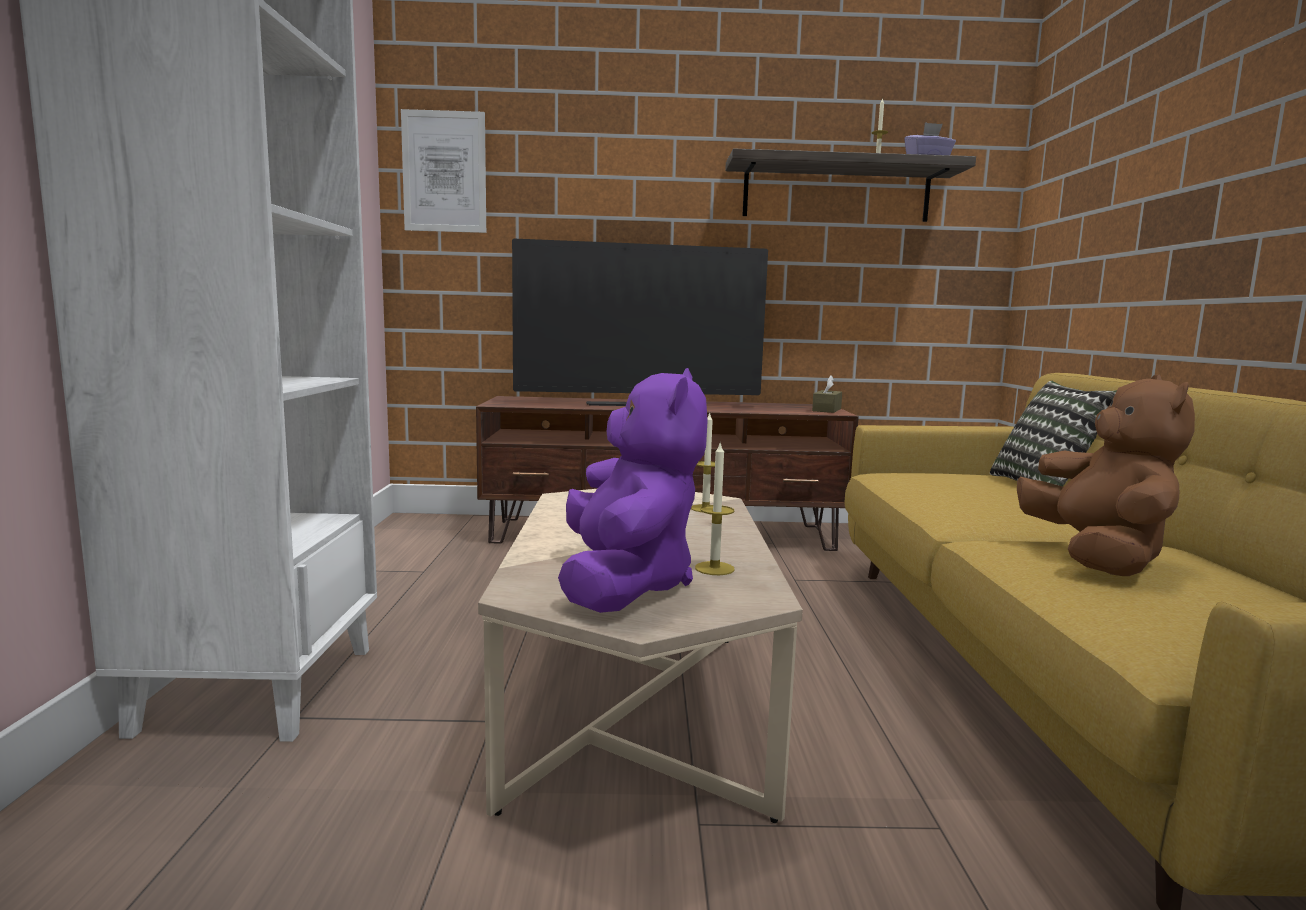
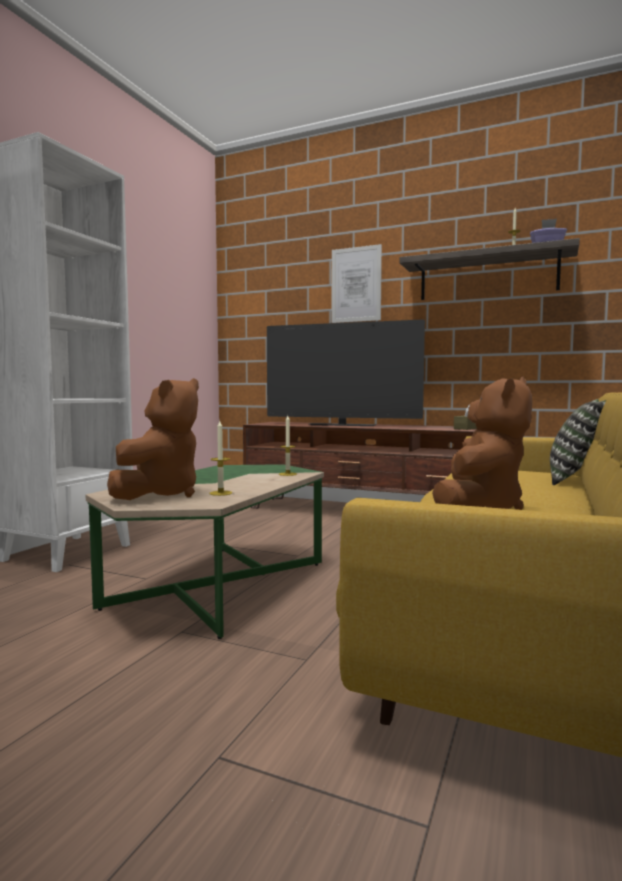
camera: 25 degrees right, 5 degrees down
picture [401,109,486,233] -> picture moved to [331,244,382,323]
beige coffee table [478,489,803,823] -> green coffee table [85,464,324,639]
purple plush toy [558,368,708,613] -> brown plush toy [107,378,199,500]

